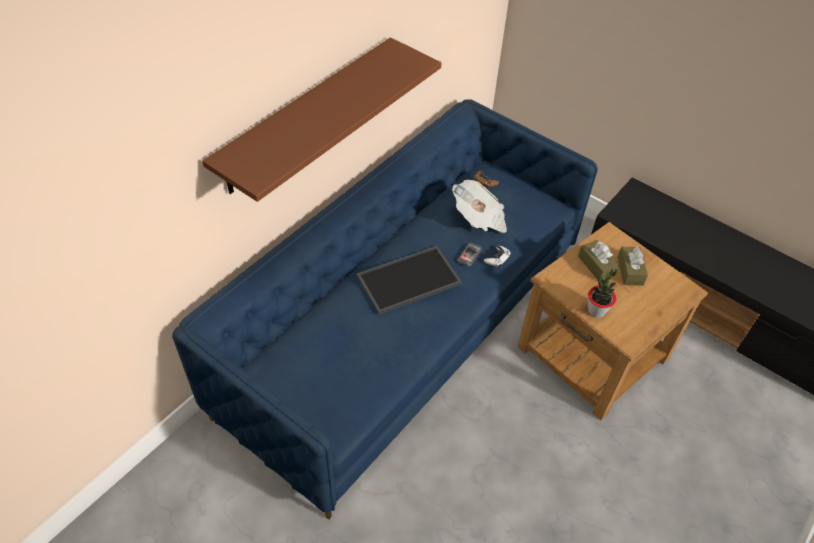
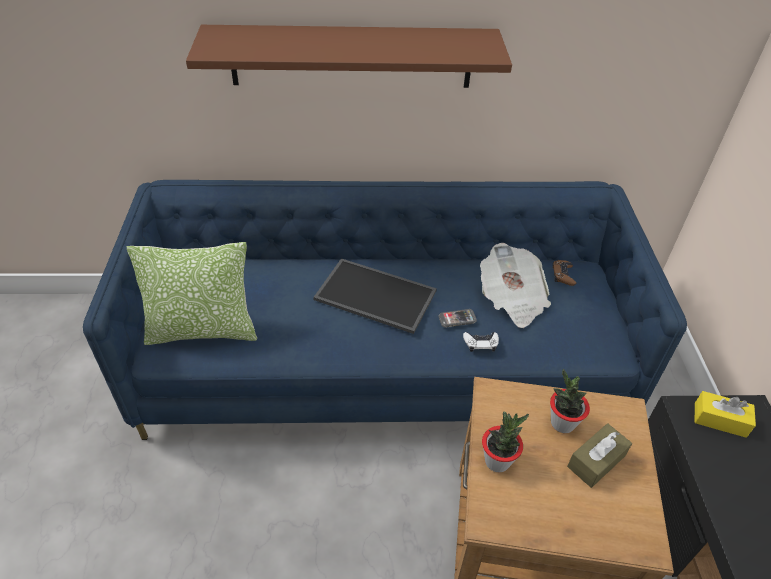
camera: 50 degrees right, 5 degrees down
brown tissue box [578,240,619,280] -> potted plant [550,369,590,433]
none -> pillow [126,242,257,345]
none -> yellow tissue box [695,391,756,438]

